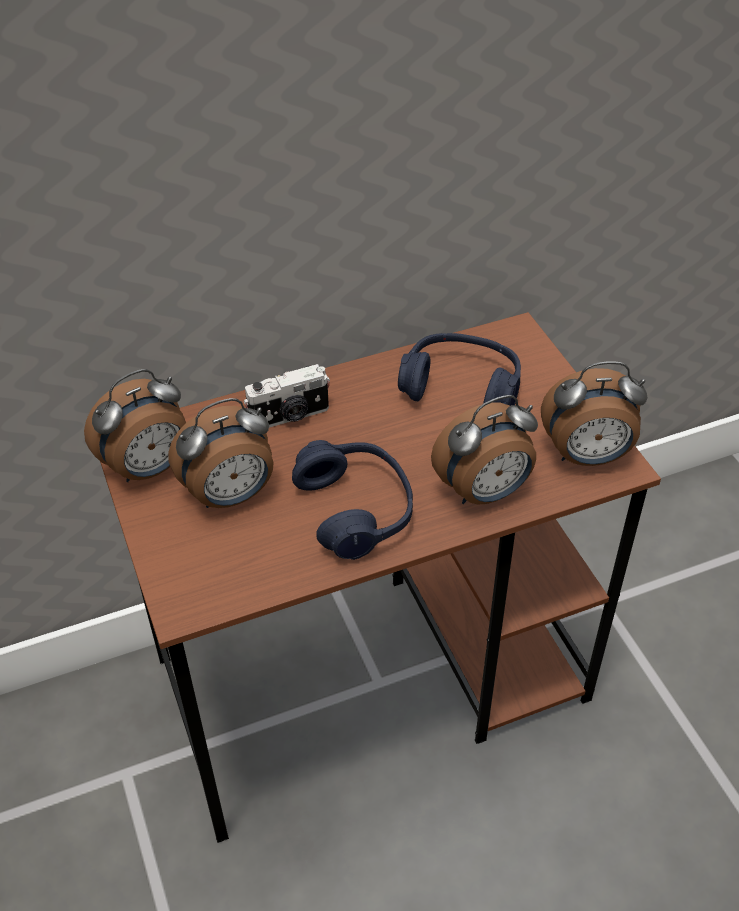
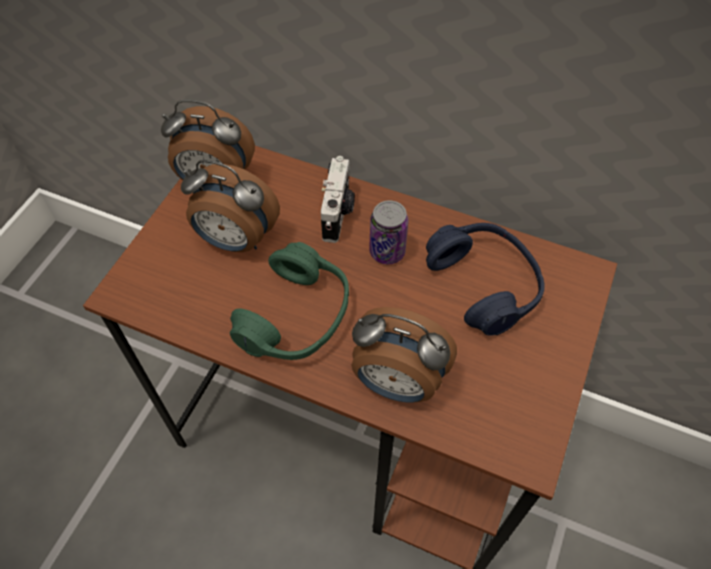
camera: 45 degrees right, 10 degrees up
camera [244,364,330,427] -> camera turned 105 degrees counterclockwise [321,156,355,243]
blue headphones [292,440,413,560] -> green headphones [230,242,349,360]
alarm clock [541,361,648,466] -> none
none -> can [369,200,408,264]

